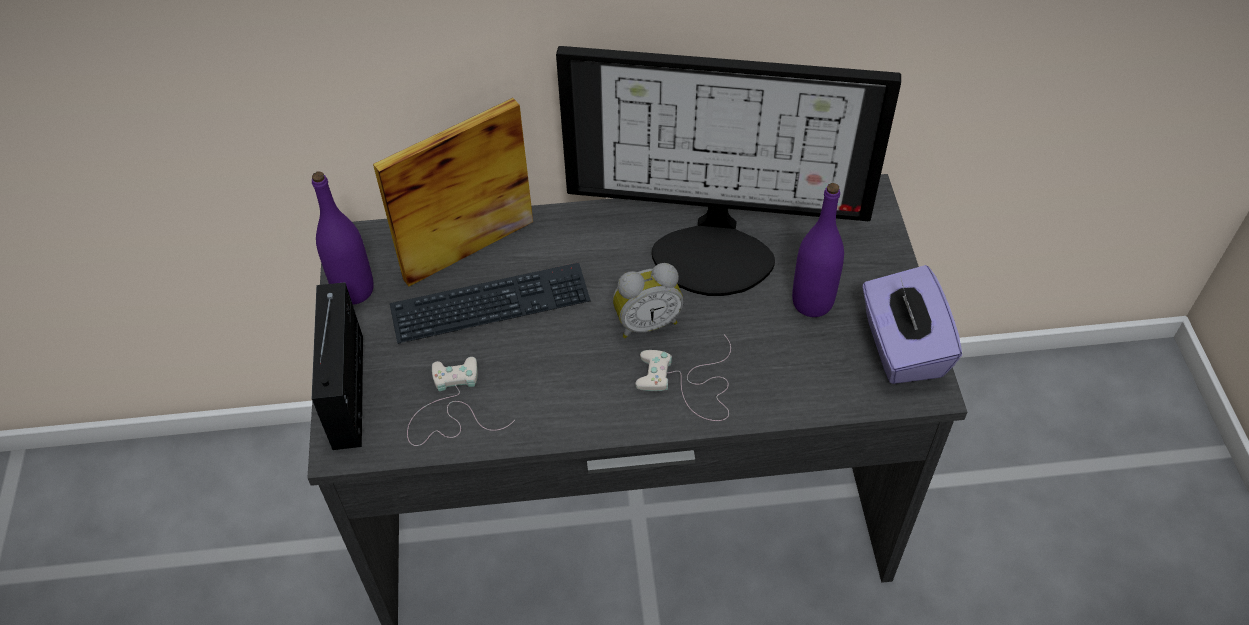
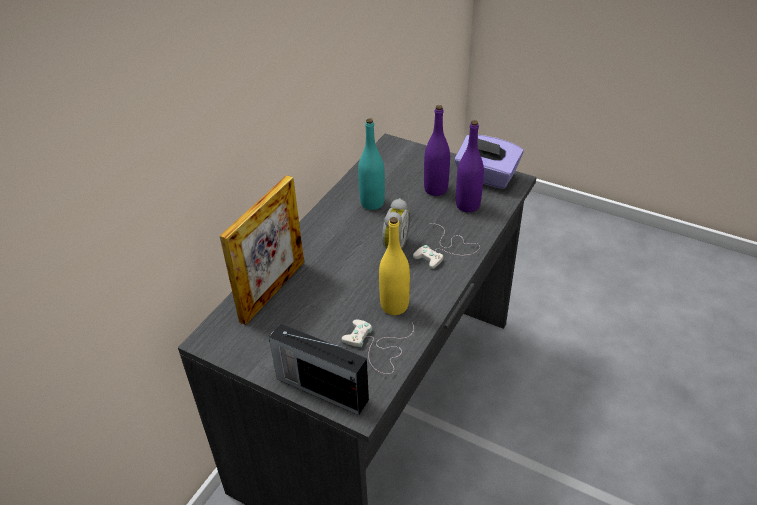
camera: 55 degrees left, 10 degrees down
purple bottle [312,171,374,305] -> purple bottle moved to [456,120,484,212]
picture frame [373,98,533,287] -> picture frame turned 150 degrees counterclockwise [220,175,304,325]
keyboard [390,262,591,344] -> none
monitor [556,46,901,296] -> turquoise bottle [358,118,385,210]
none -> yellow bottle [379,217,410,315]

